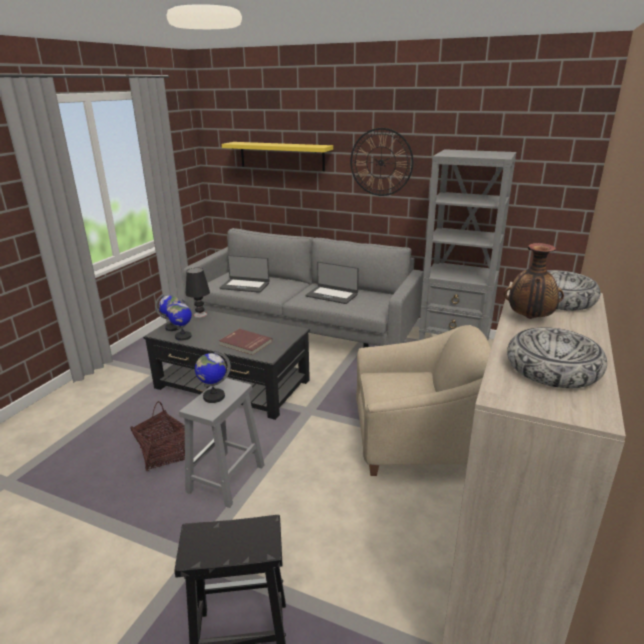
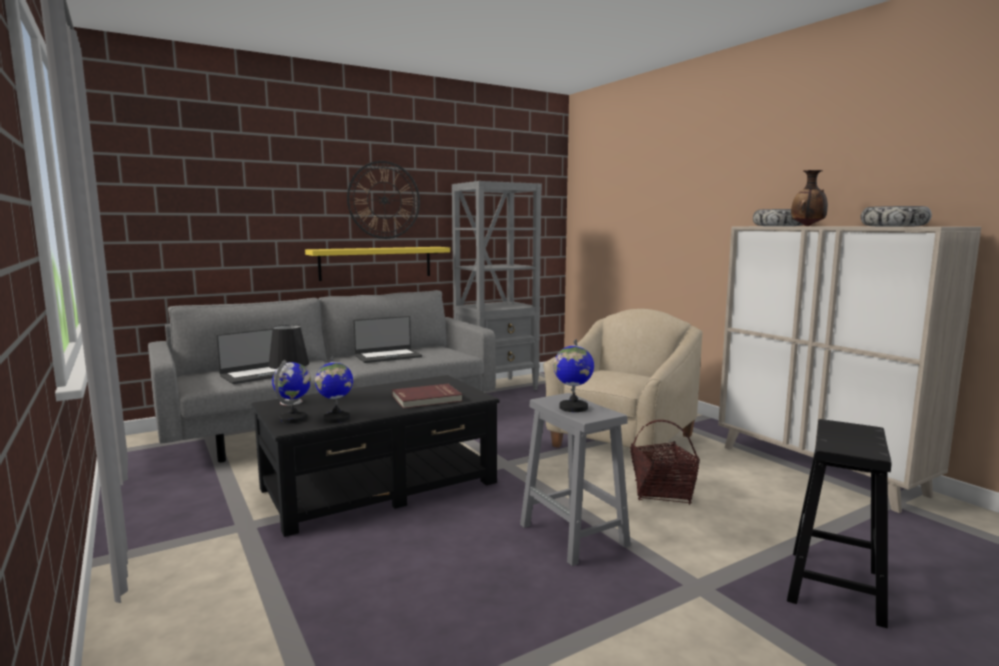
camera: 55 degrees left, 15 degrees down
basket [130,401,185,471] -> basket moved to [630,420,700,505]
yellow shelf [222,142,333,171] -> yellow shelf moved to [305,247,450,281]

